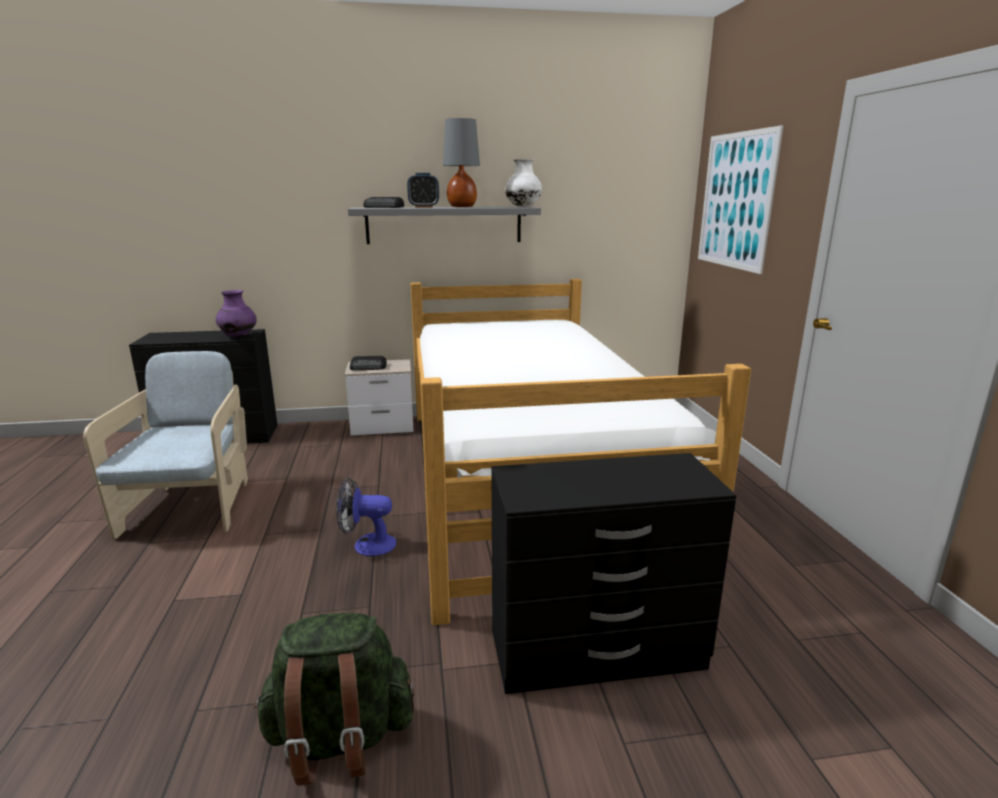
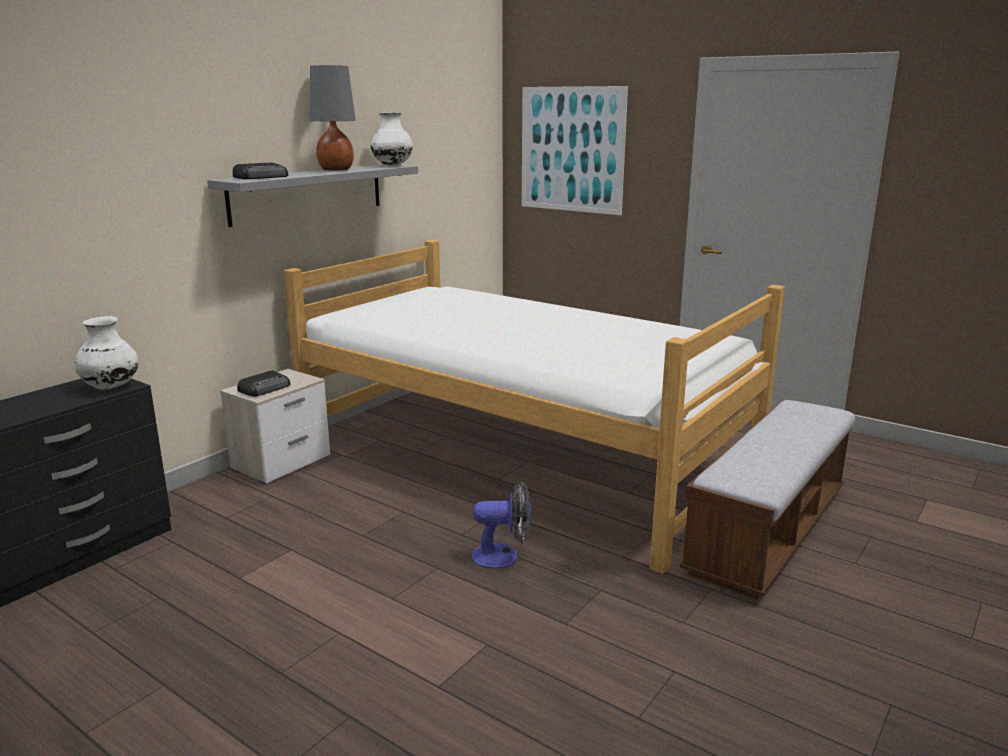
camera: 45 degrees left, 0 degrees up
beige armchair [83,351,248,539] -> none
purple vase [216,290,257,338] -> white vase [75,316,139,390]
green backpack [254,613,414,786] -> none
fan [337,478,396,556] -> fan turned 135 degrees counterclockwise [472,482,531,569]
alarm clock [407,173,439,207] -> none
black dresser [492,453,736,694] -> bench [679,400,855,600]

